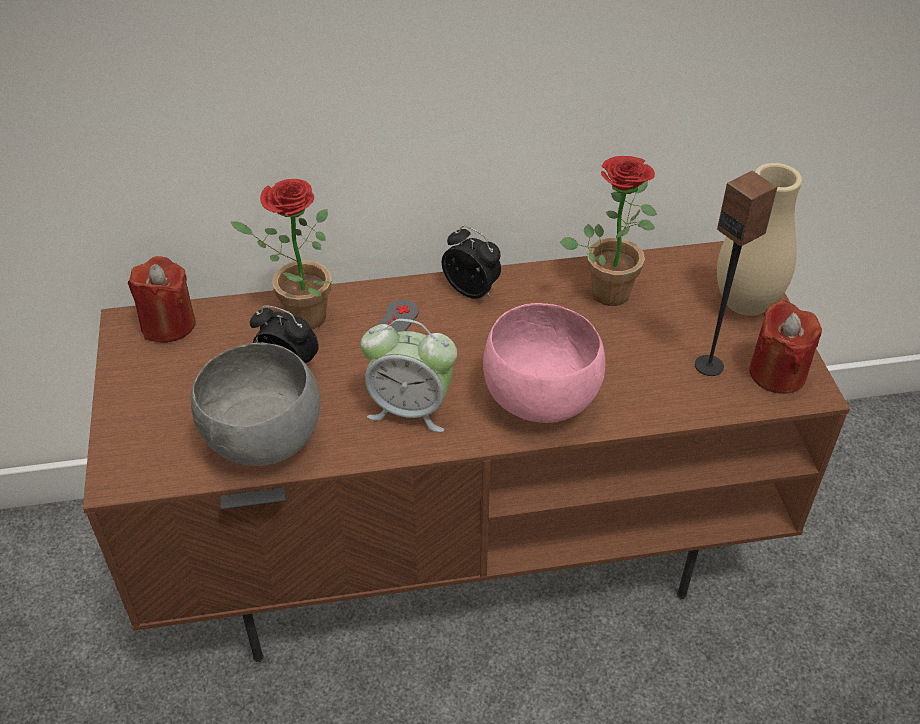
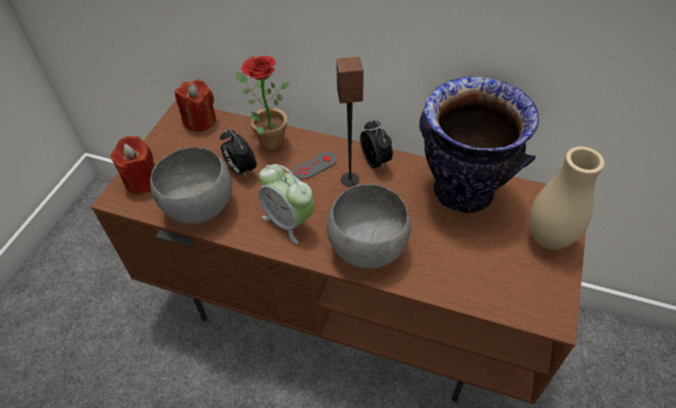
camera: 30 degrees right, 5 degrees up
pink bowl [483,303,605,423] -> grey bowl [327,184,411,269]
potted plant [560,156,657,306] -> vase [419,77,539,213]
speaker [695,171,778,376] -> speaker moved to [336,57,364,186]
red candle [749,300,822,394] -> red candle moved to [110,136,155,194]

